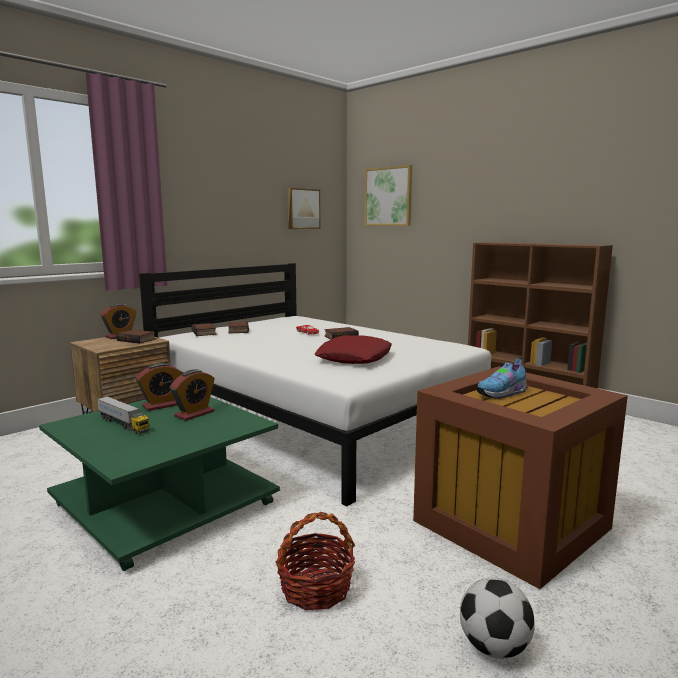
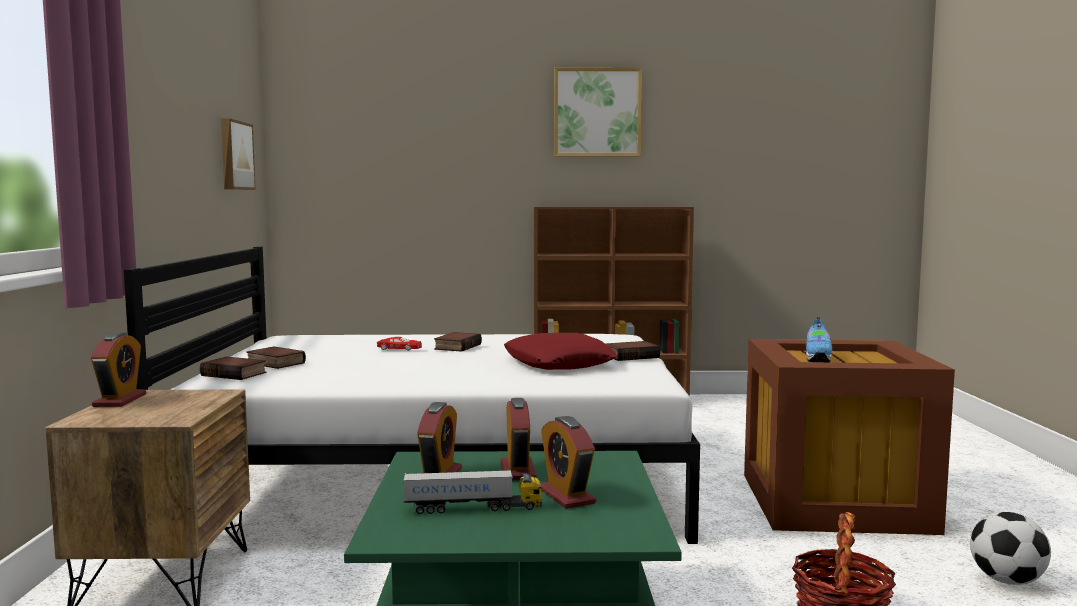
camera: 45 degrees left, 5 degrees down
book [116,330,156,344] -> book moved to [605,341,660,361]
picture [365,165,412,226] -> picture moved to [554,67,642,157]
none -> alarm clock [541,416,596,509]

